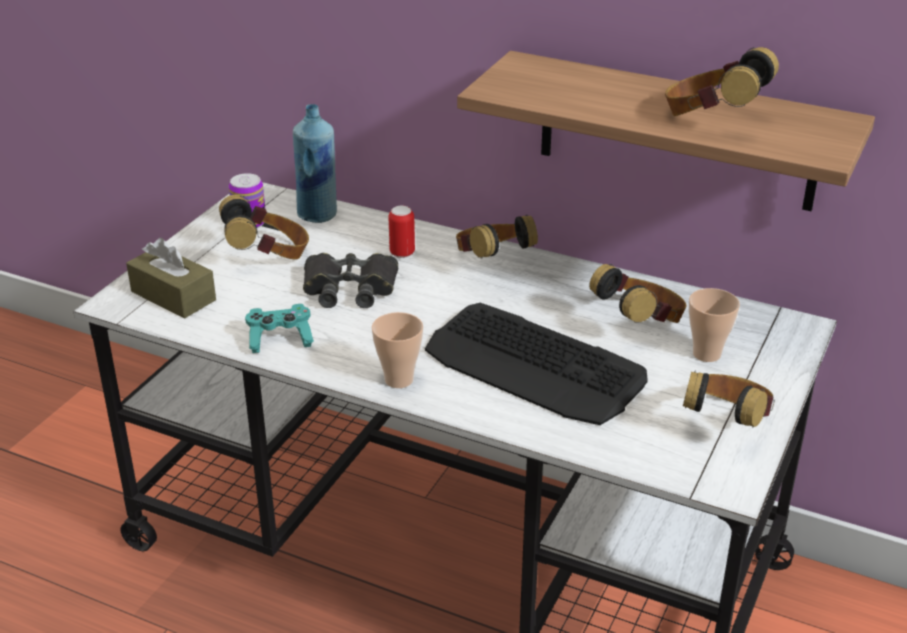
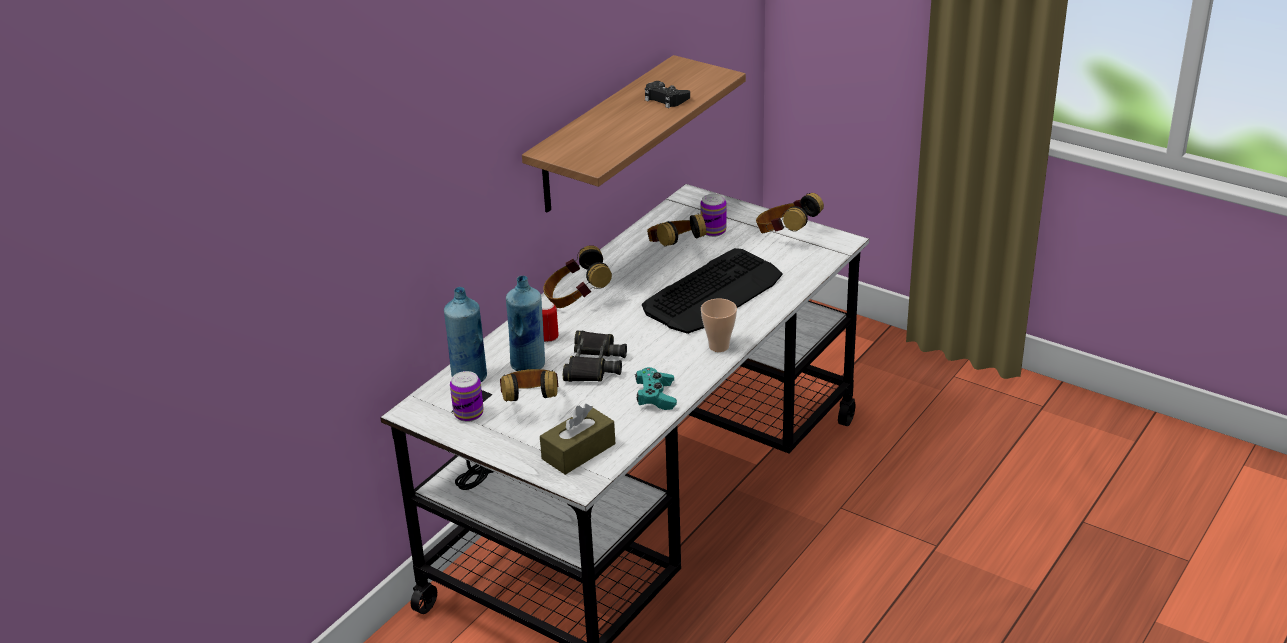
camera: 80 degrees left, 0 degrees up
headphones [665,47,779,116] -> black game controller [645,81,690,108]
cup [689,288,740,362] -> can [700,194,726,237]
none -> blue bottle [506,276,545,371]

